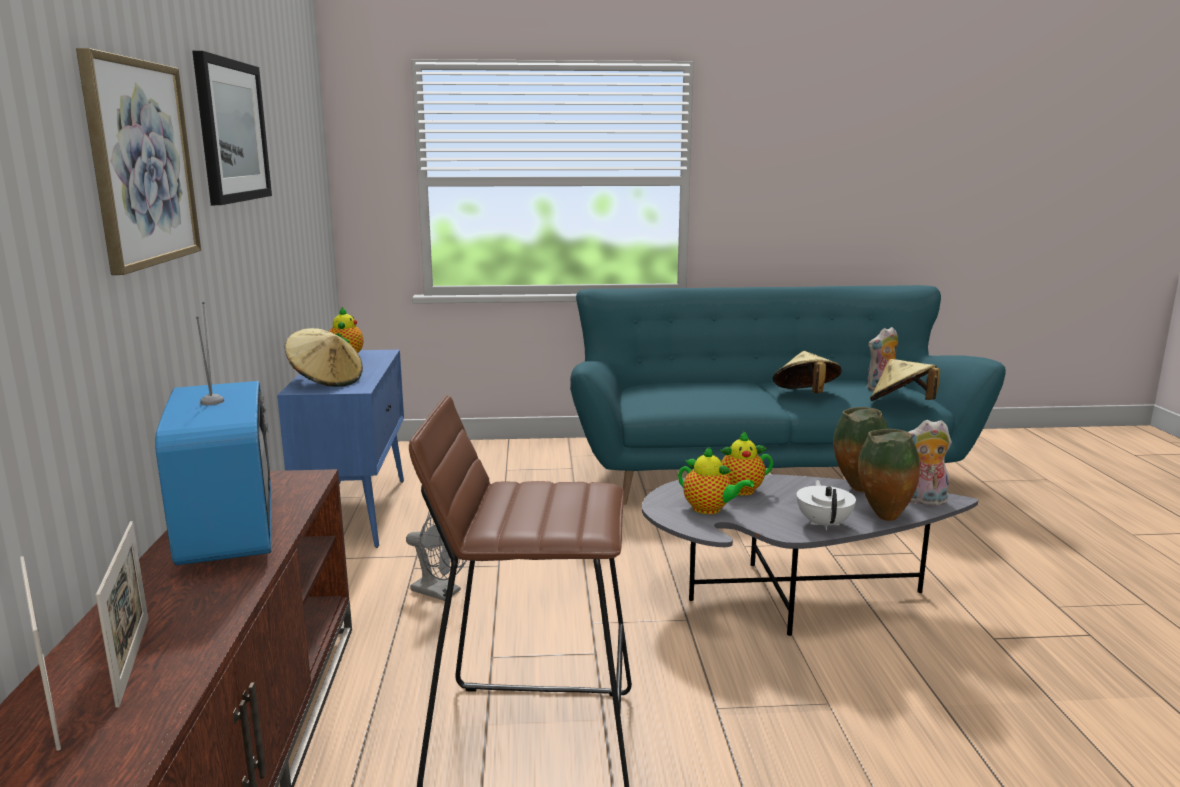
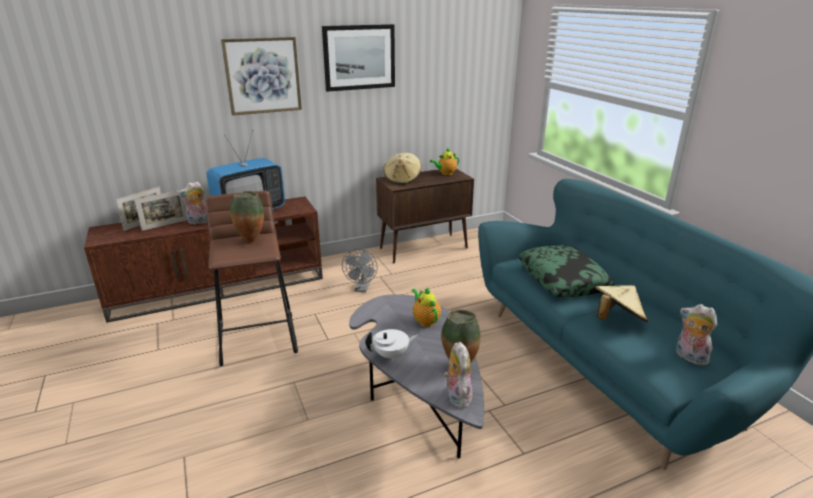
camera: 70 degrees right, 10 degrees up
blue cabinet [277,350,404,548] -> brown cabinet [376,169,474,263]
teapot [678,446,754,514] -> none
vase [858,429,920,521] -> vase moved to [230,191,264,243]
beige hat [870,359,940,401] -> none
none -> plush toy [178,181,208,225]
none -> pillow [519,245,614,297]

